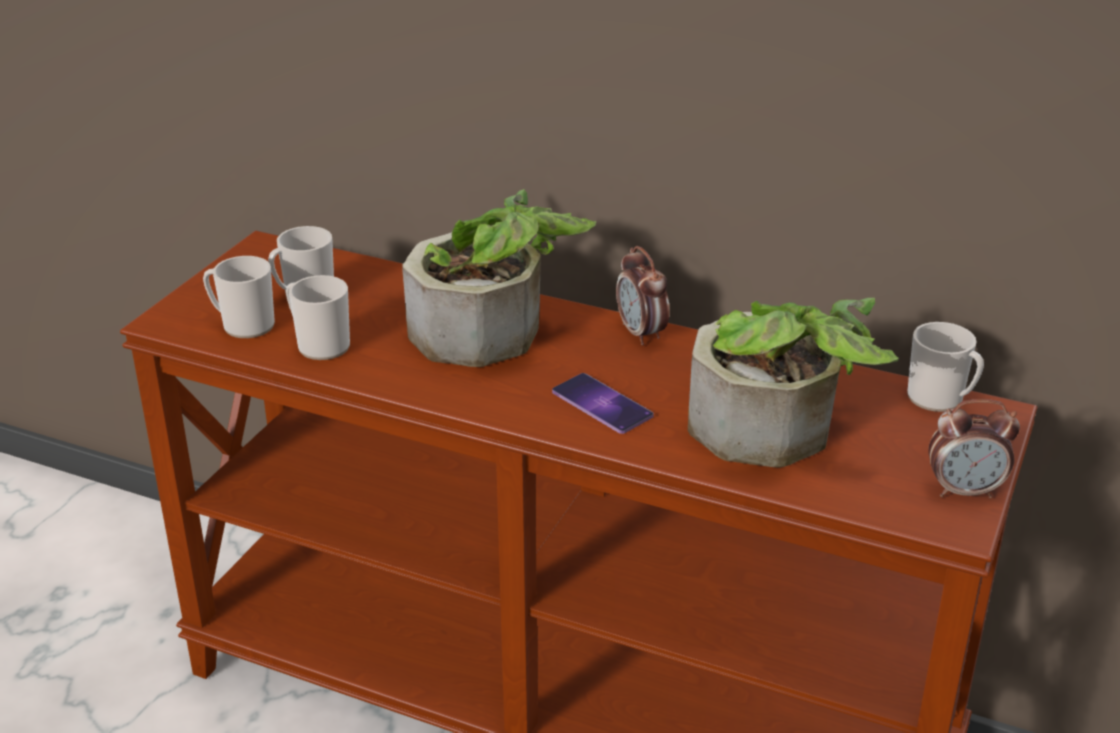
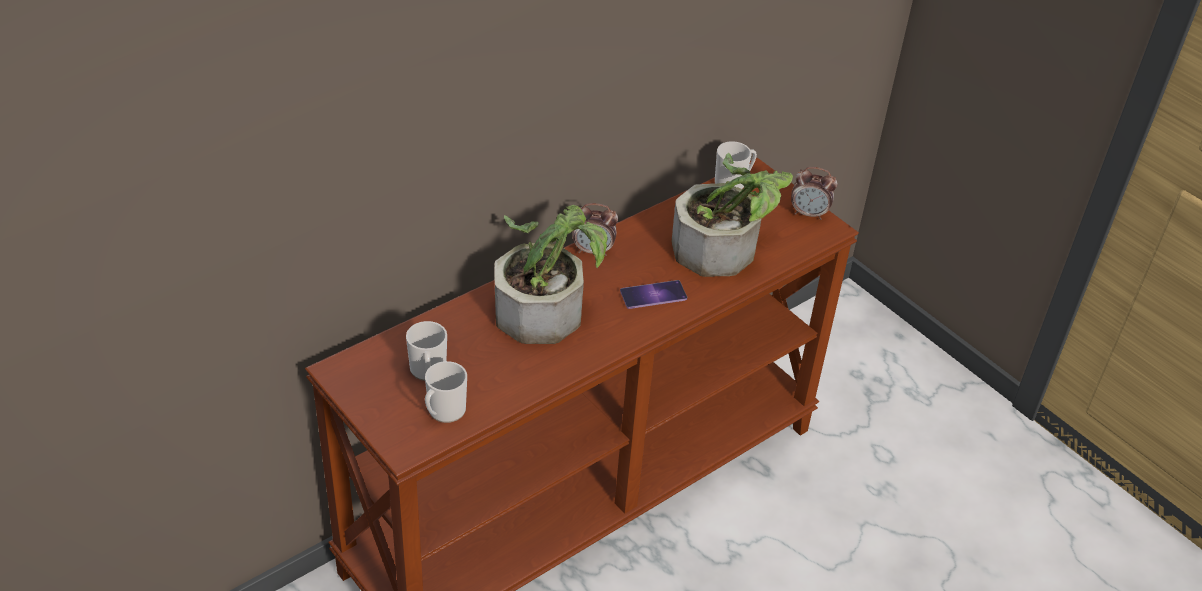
camera: 65 degrees left, 10 degrees up
mug [286,275,350,360] -> none
alarm clock [928,399,1020,498] -> alarm clock turned 75 degrees clockwise [791,167,837,220]

